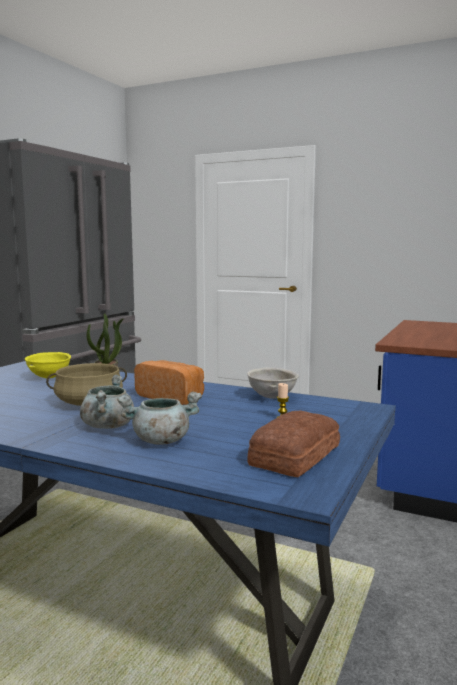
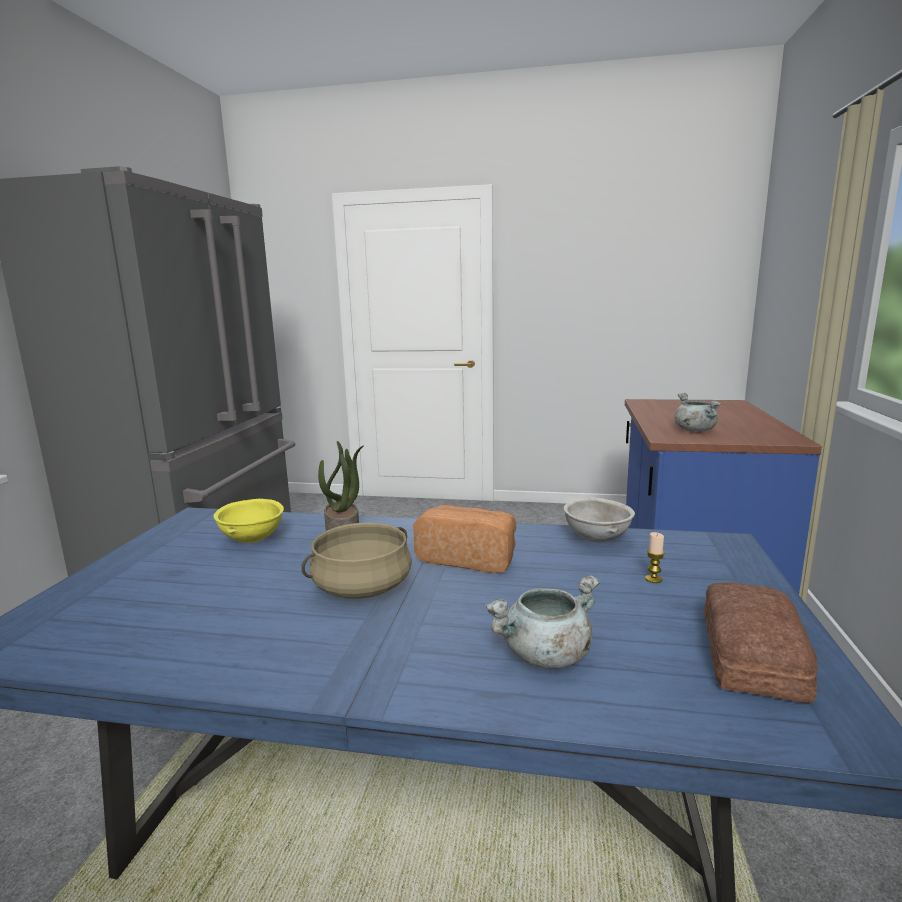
camera: 15 degrees left, 5 degrees up
grey cooking pot [80,375,134,429] -> grey cooking pot moved to [674,393,722,432]

